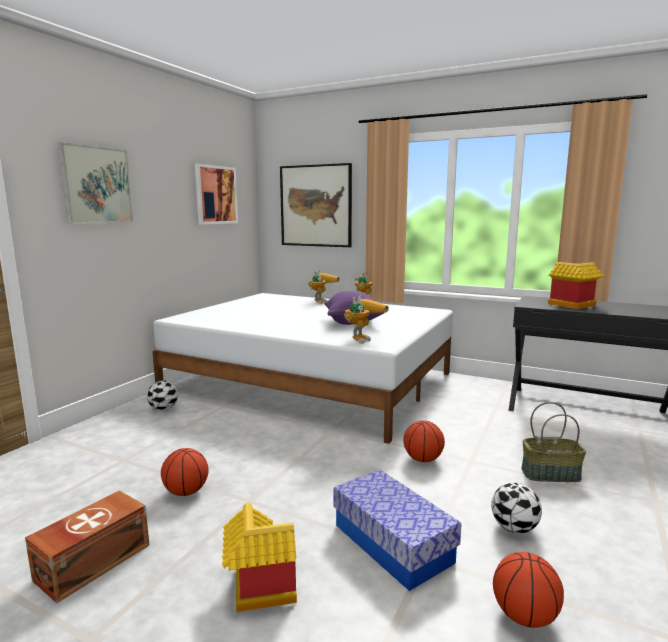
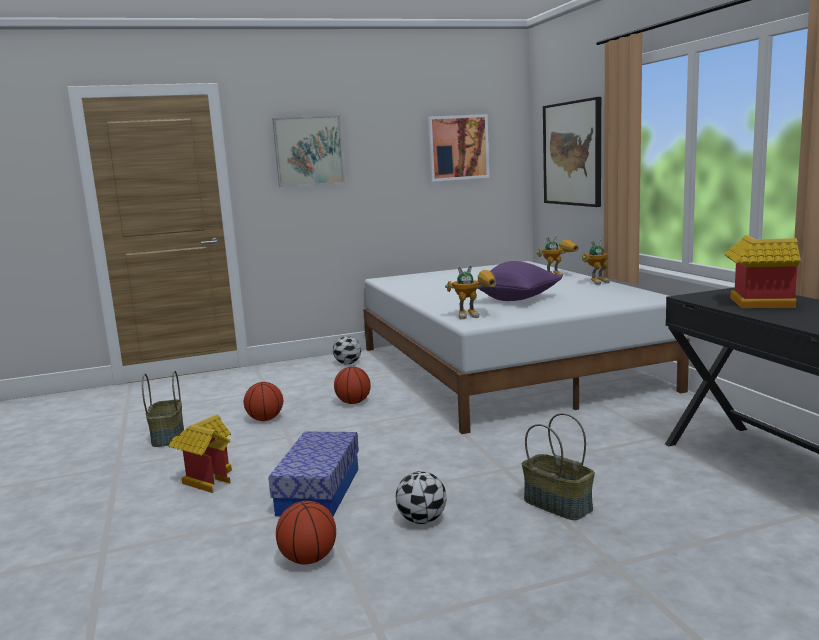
camera: 45 degrees right, 0 degrees up
brown storage box [25,491,149,603] -> basket [142,370,184,447]
basketball [403,420,445,462] -> basketball moved to [334,367,371,404]

